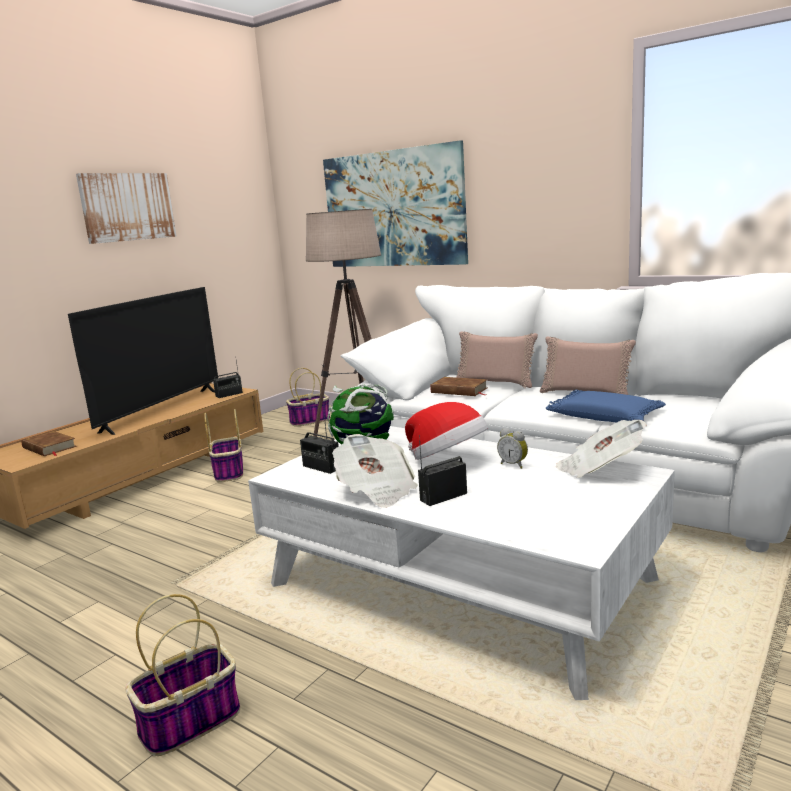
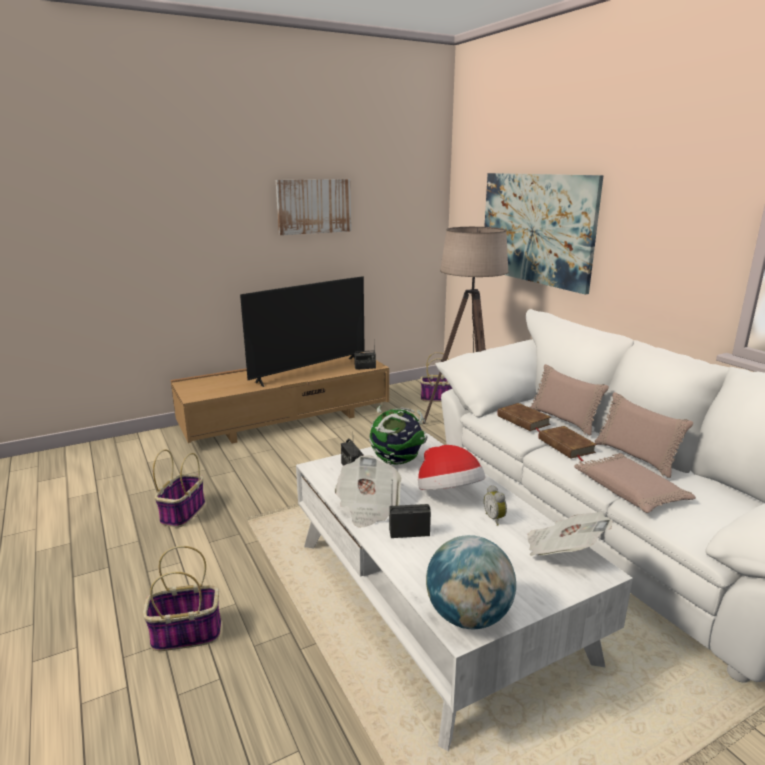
camera: 25 degrees right, 5 degrees up
brown book [21,431,77,456] -> brown book moved to [538,426,597,461]
basket [204,409,243,482] -> basket moved to [153,450,205,527]
blue pillow [545,390,666,422] -> beige pillow [574,453,696,513]
none -> globe [426,535,516,629]

